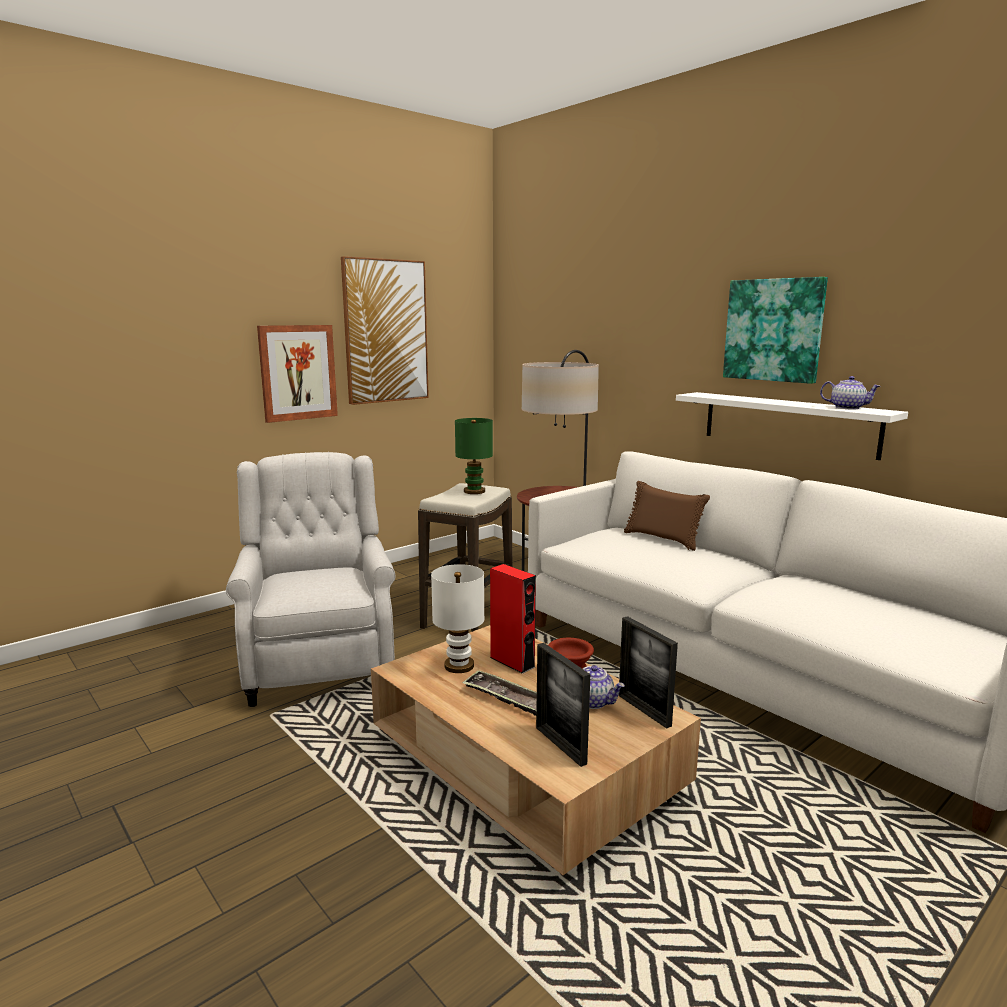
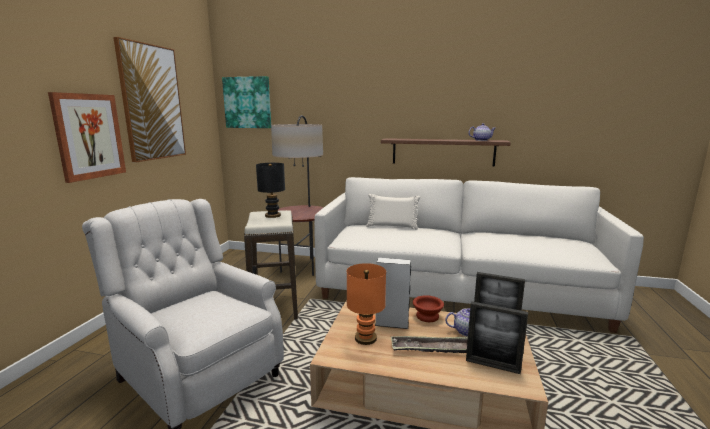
camera: 35 degrees left, 0 degrees up
white table lamp [431,564,484,673] -> orange table lamp [347,263,386,345]
green table lamp [455,418,493,494] -> black table lamp [256,163,285,218]
red speaker [490,564,536,674] -> grey speaker [375,258,411,329]
brown pillow [624,481,710,551] -> white pillow [366,194,420,230]
white shelf [676,392,908,460] -> brown shelf [381,138,511,167]
picture [723,277,828,384] -> picture moved to [222,76,271,128]

